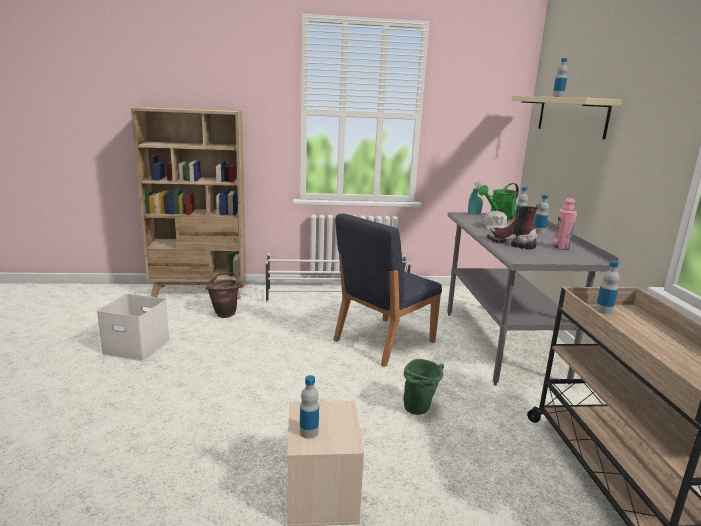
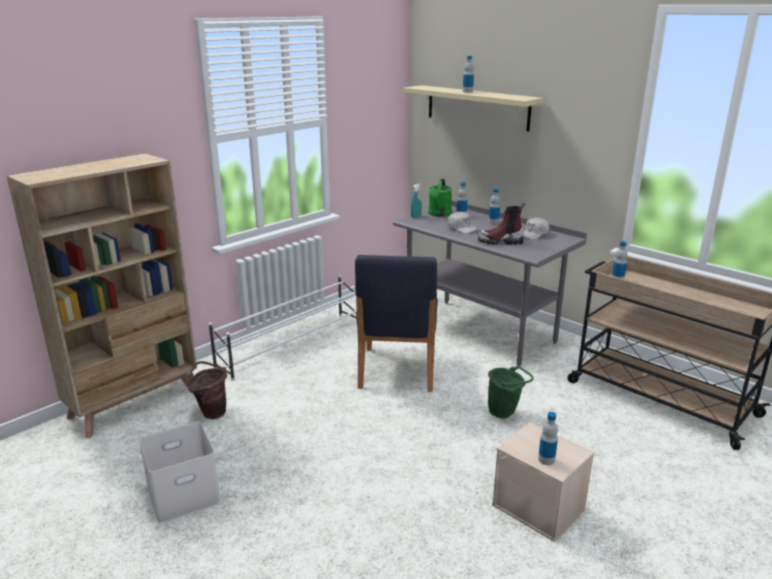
camera: 40 degrees left, 5 degrees up
pink bottle [553,198,577,250] -> white cap [523,217,550,240]

